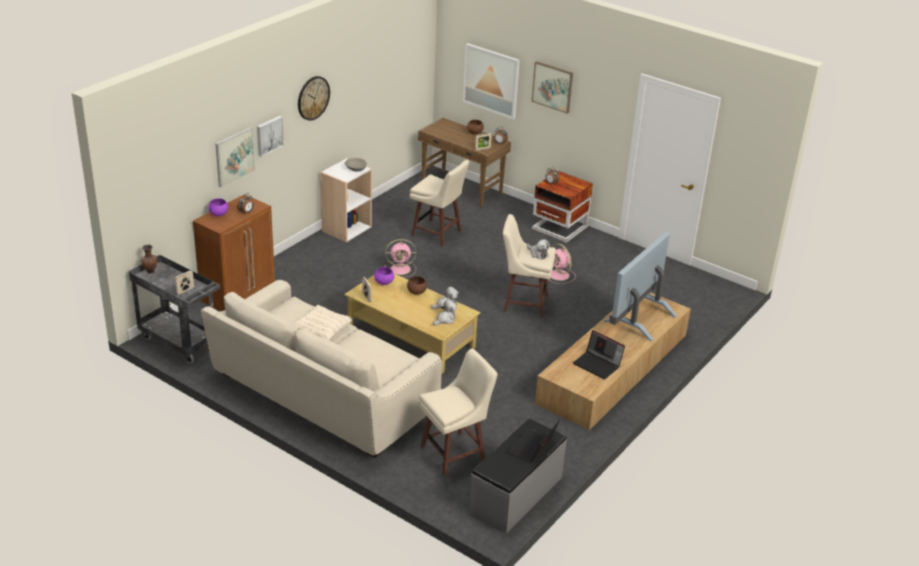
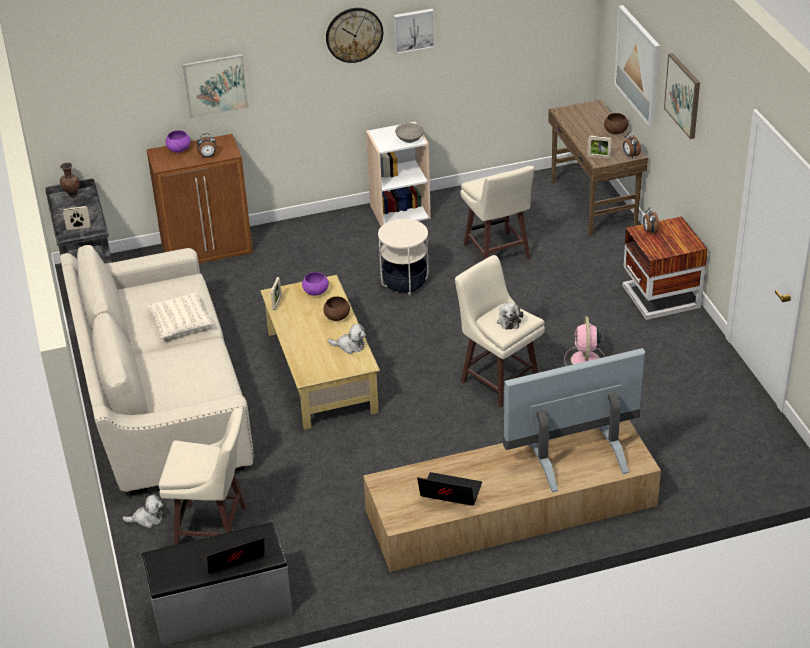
camera: 40 degrees right, 5 degrees up
picture [257,116,284,157] -> picture moved to [393,9,435,54]
pink fan [384,239,416,277] -> beige side table [378,219,429,295]
plush toy [433,300,457,325] -> plush toy moved to [122,494,163,528]
laptop [573,330,625,379] -> laptop turned 120 degrees clockwise [417,472,482,506]

